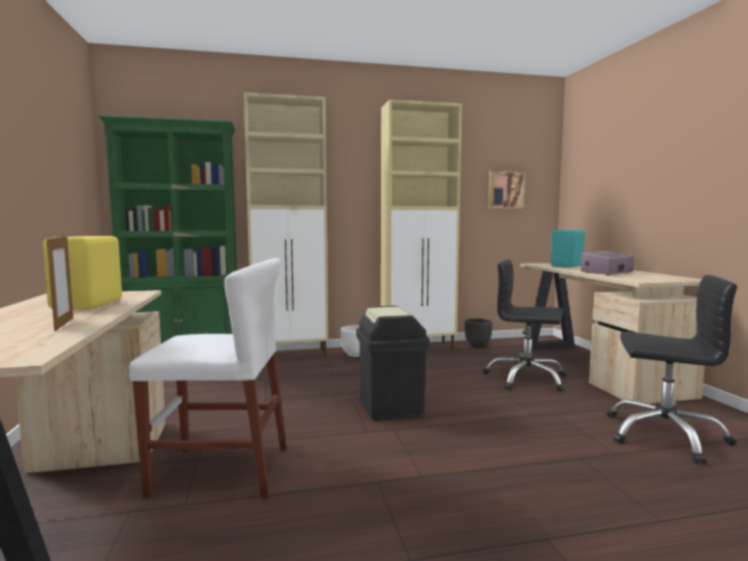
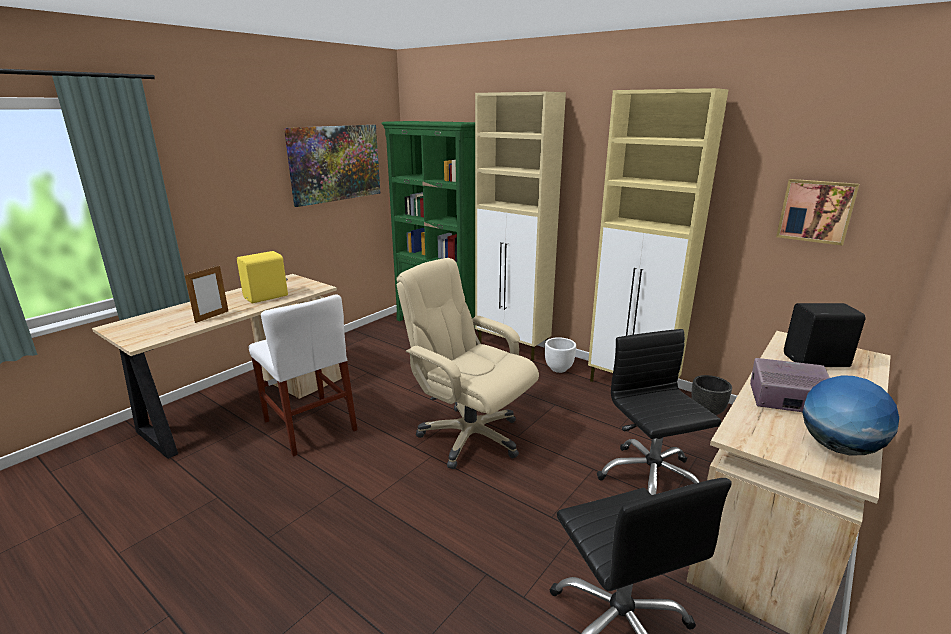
camera: 50 degrees right, 15 degrees up
black trash can [356,306,430,421] -> beige office chair [396,258,539,469]
turquoise speaker [551,230,585,268] -> black speaker [784,303,865,367]
none -> picture [284,125,380,207]
none -> globe [802,375,899,456]

